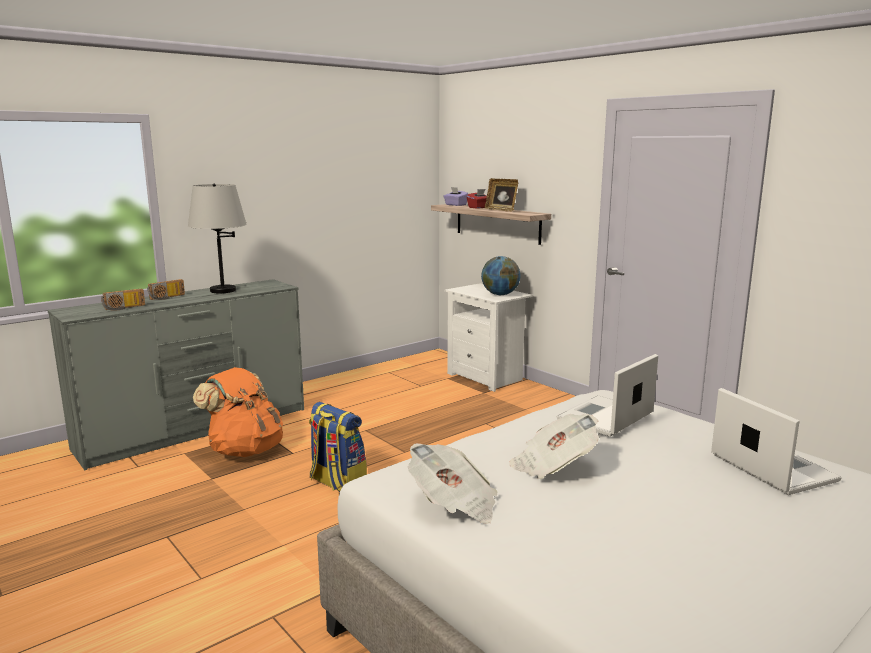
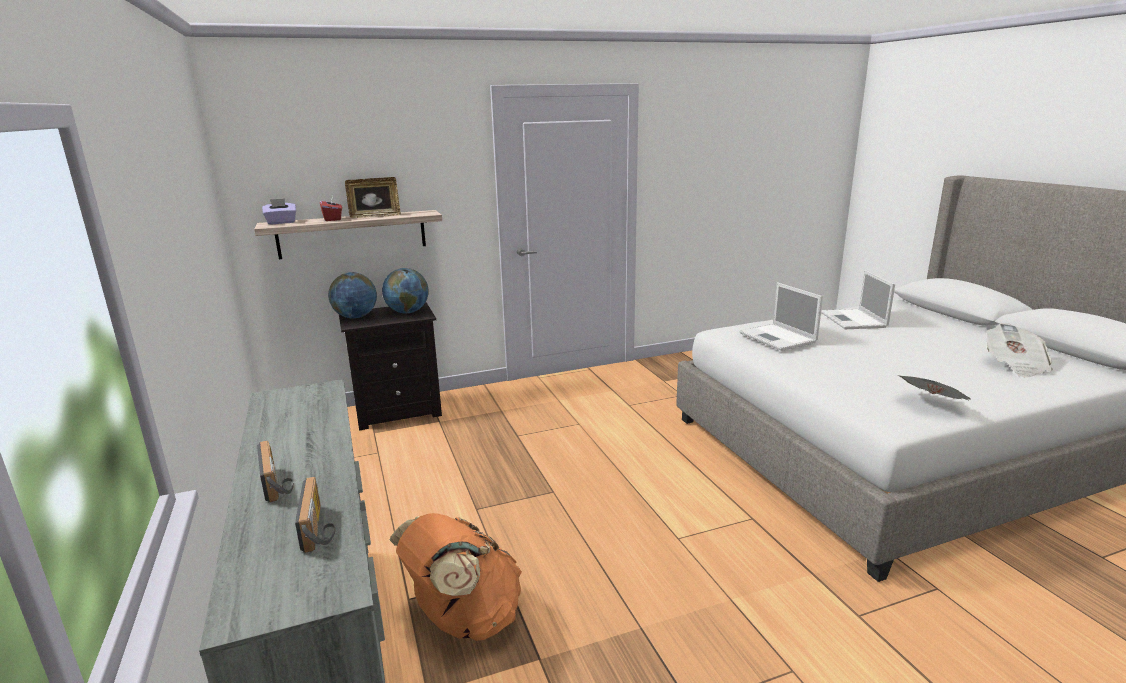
camera: 70 degrees left, 5 degrees up
grey table lamp [188,184,247,293] -> none
backpack [309,402,367,492] -> none
white nightstand [444,283,533,392] -> black nightstand [339,302,442,430]
newspaper [509,414,599,479] -> newspaper moved to [986,323,1053,377]
laptop [711,388,842,495] -> laptop turned 90 degrees counterclockwise [821,270,895,329]
none -> globe [328,272,377,318]

